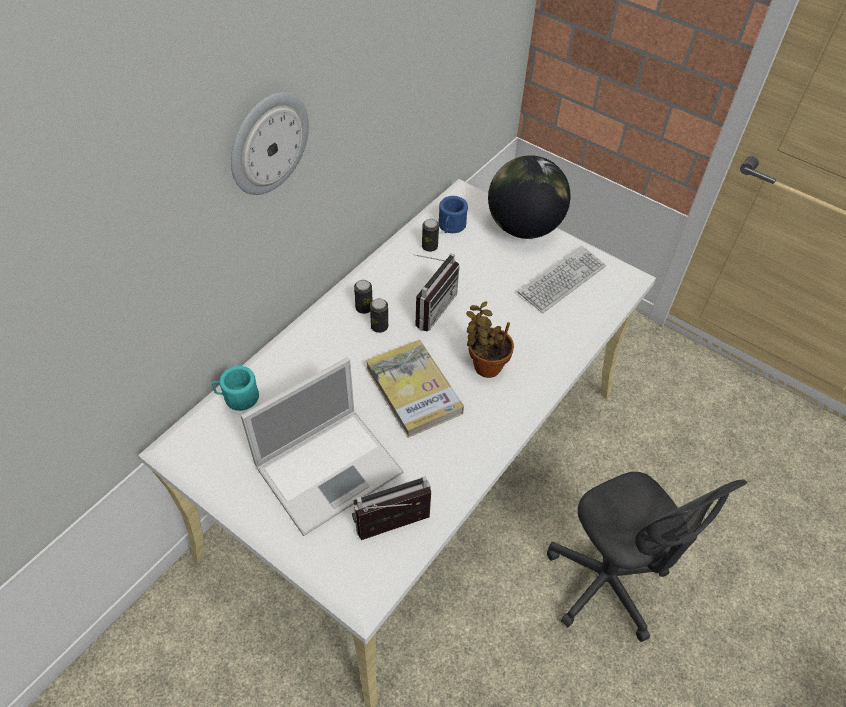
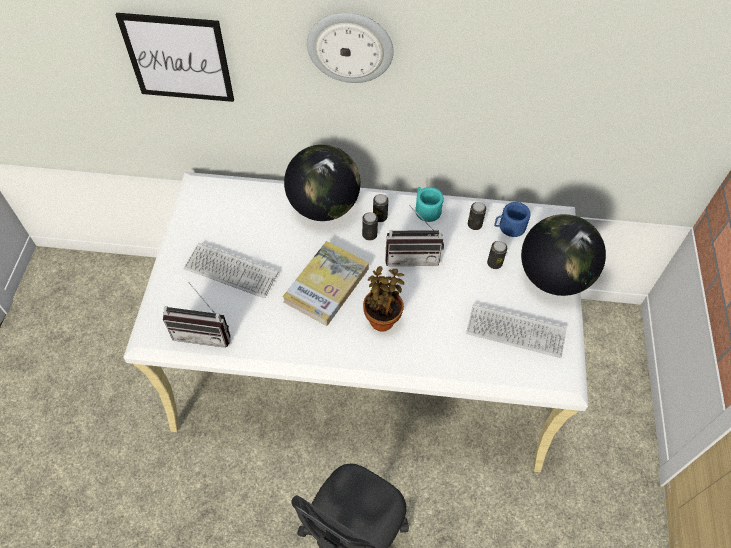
camera: 60 degrees right, 5 degrees up
turquoise mug [212,366,259,411] -> turquoise mug moved to [415,187,444,222]
laptop [241,357,404,536] -> keyboard [184,243,278,298]
radio [352,476,431,540] -> radio turned 150 degrees clockwise [163,282,231,348]
none -> picture [116,13,234,102]
none -> globe [284,144,360,221]
none -> can [487,241,507,269]

